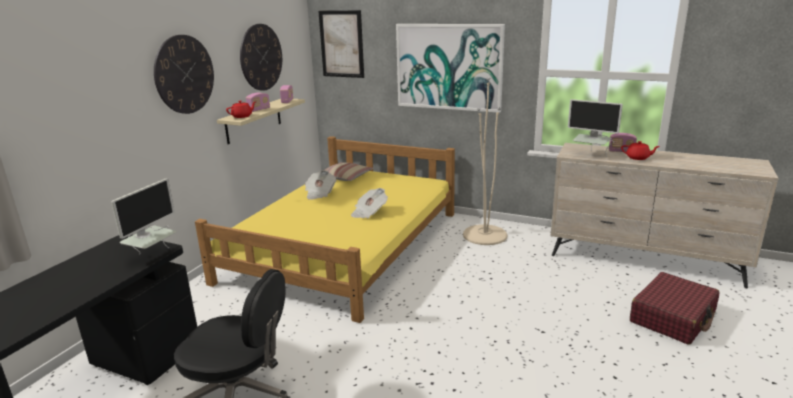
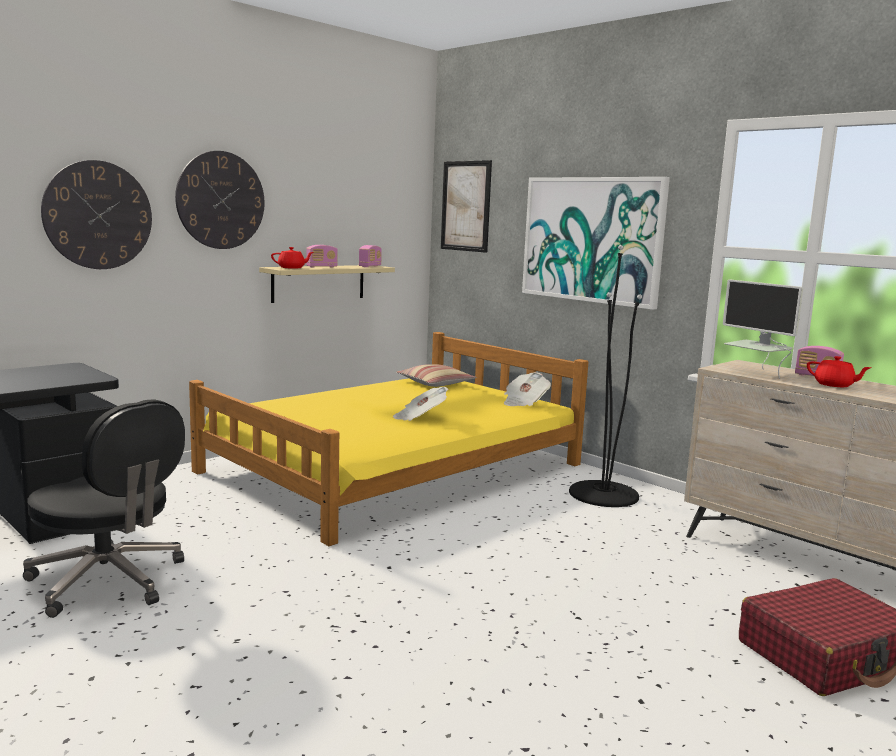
camera: 20 degrees right, 10 degrees down
monitor [111,178,177,255] -> none
wall clock [240,24,282,91] -> wall clock moved to [41,160,152,269]
newspaper [305,170,336,200] -> newspaper moved to [504,372,551,406]
beige floor lamp [463,77,508,245] -> black floor lamp [569,245,642,507]

